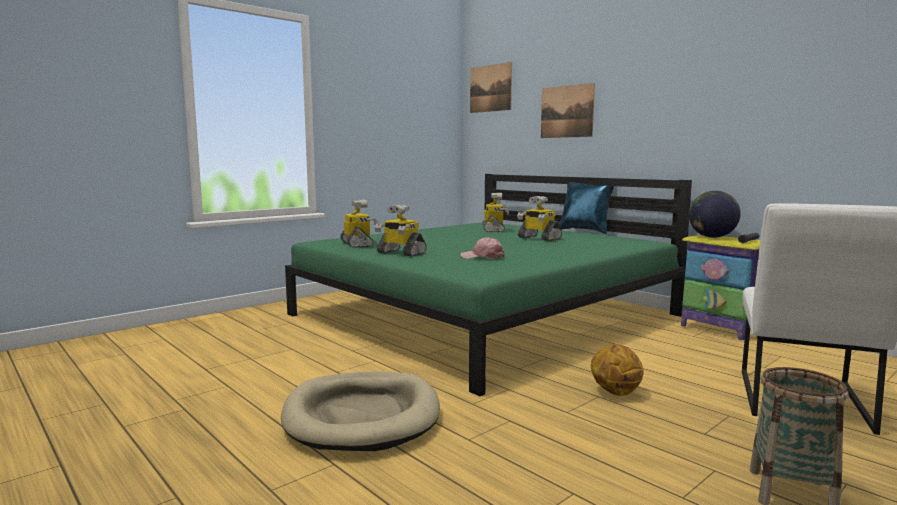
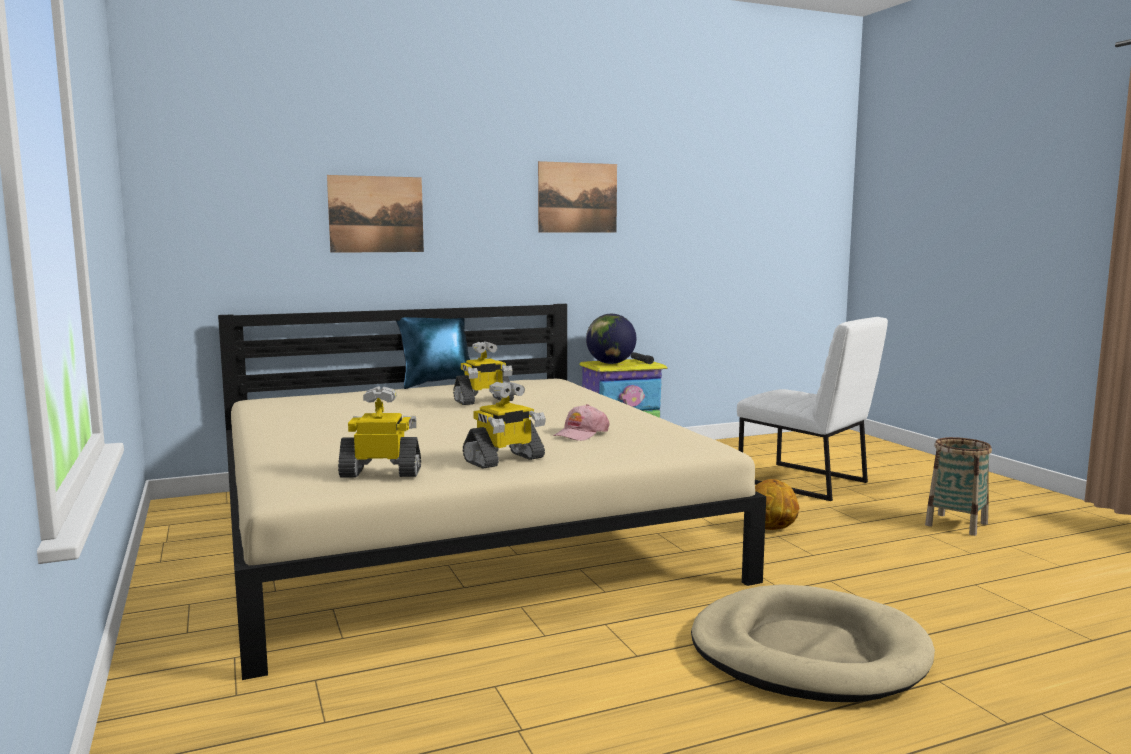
camera: 70 degrees left, 0 degrees up
green bed [285,174,692,396] -> beige bed [218,304,766,680]
picture [470,62,512,113] -> picture moved to [538,161,617,233]
toy robot [483,193,509,232] -> none

